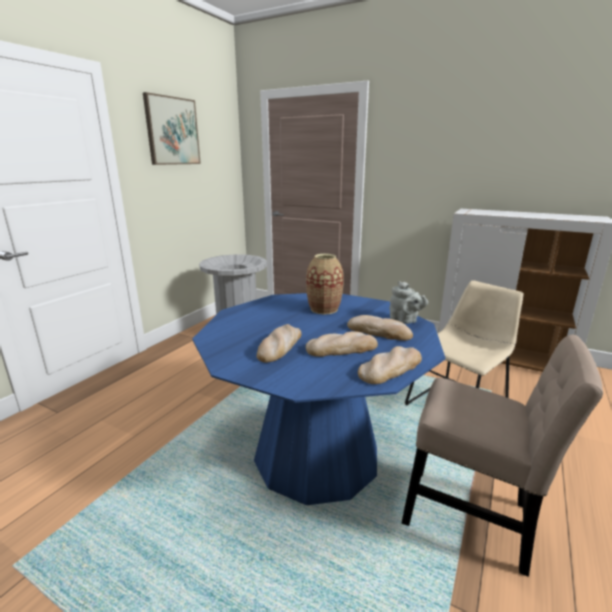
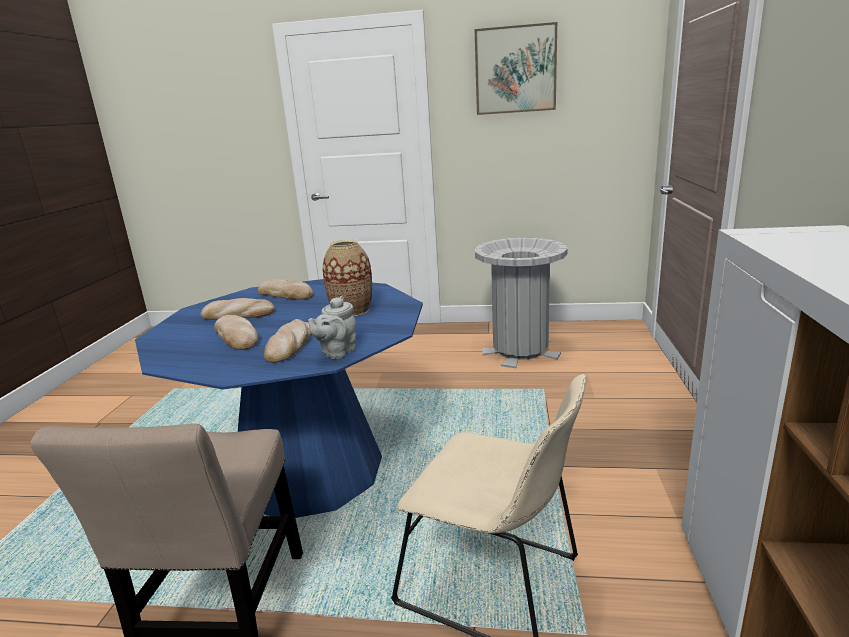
camera: 70 degrees right, 0 degrees up
bread [358,346,422,384] -> bread moved to [258,279,313,300]

